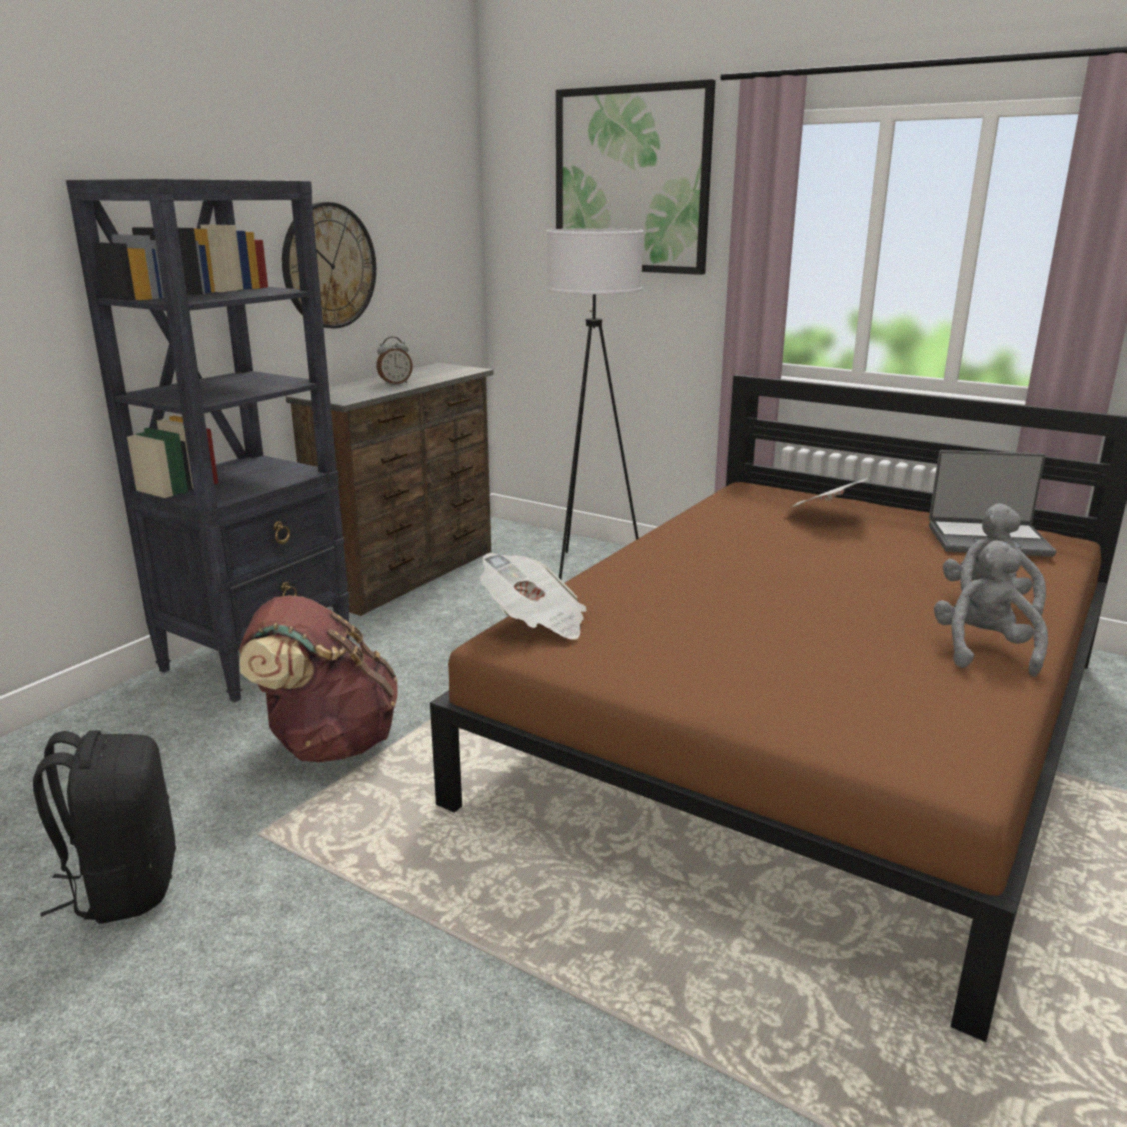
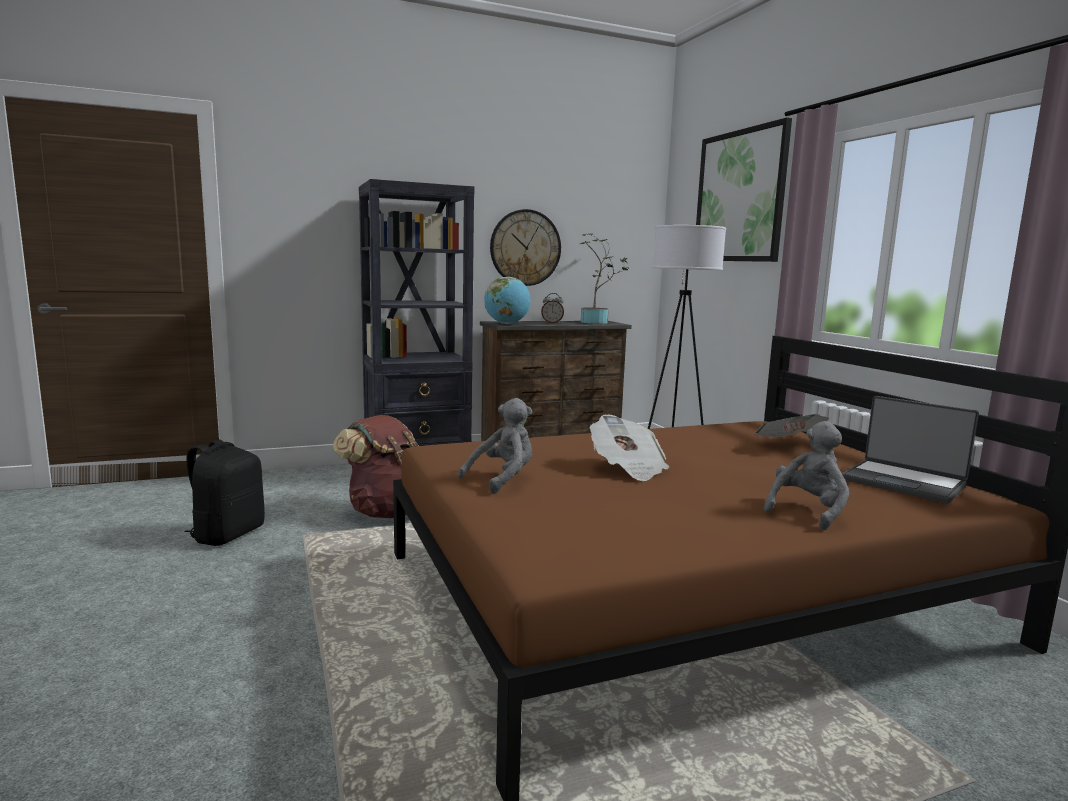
camera: 35 degrees right, 10 degrees down
newspaper [480,553,587,640] -> newspaper moved to [590,414,669,481]
grey plush toy [934,540,1048,677] -> grey plush toy moved to [458,398,533,494]
none -> globe [484,277,531,324]
none -> potted plant [580,233,628,324]

